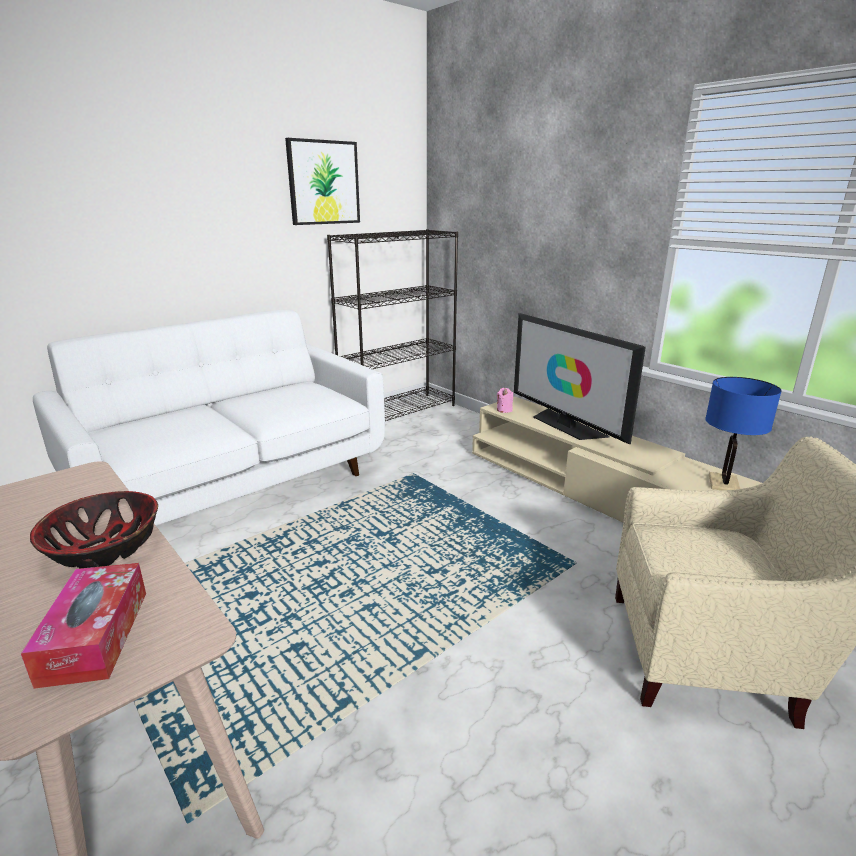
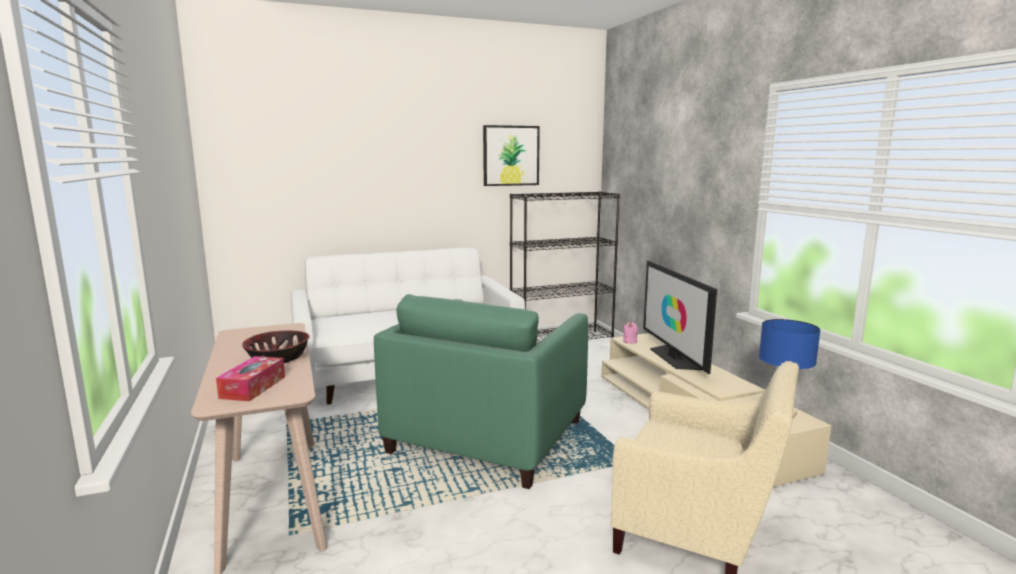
camera: 20 degrees right, 10 degrees down
none -> green armchair [374,294,588,489]

